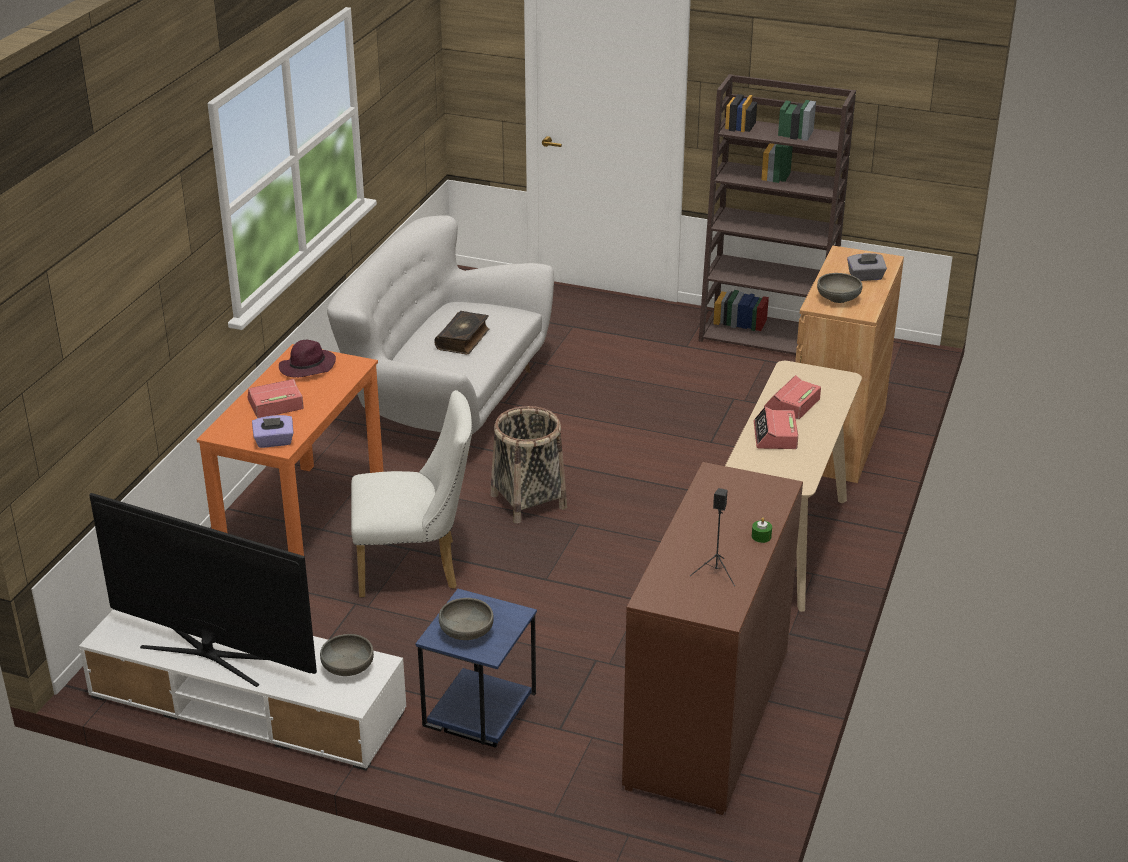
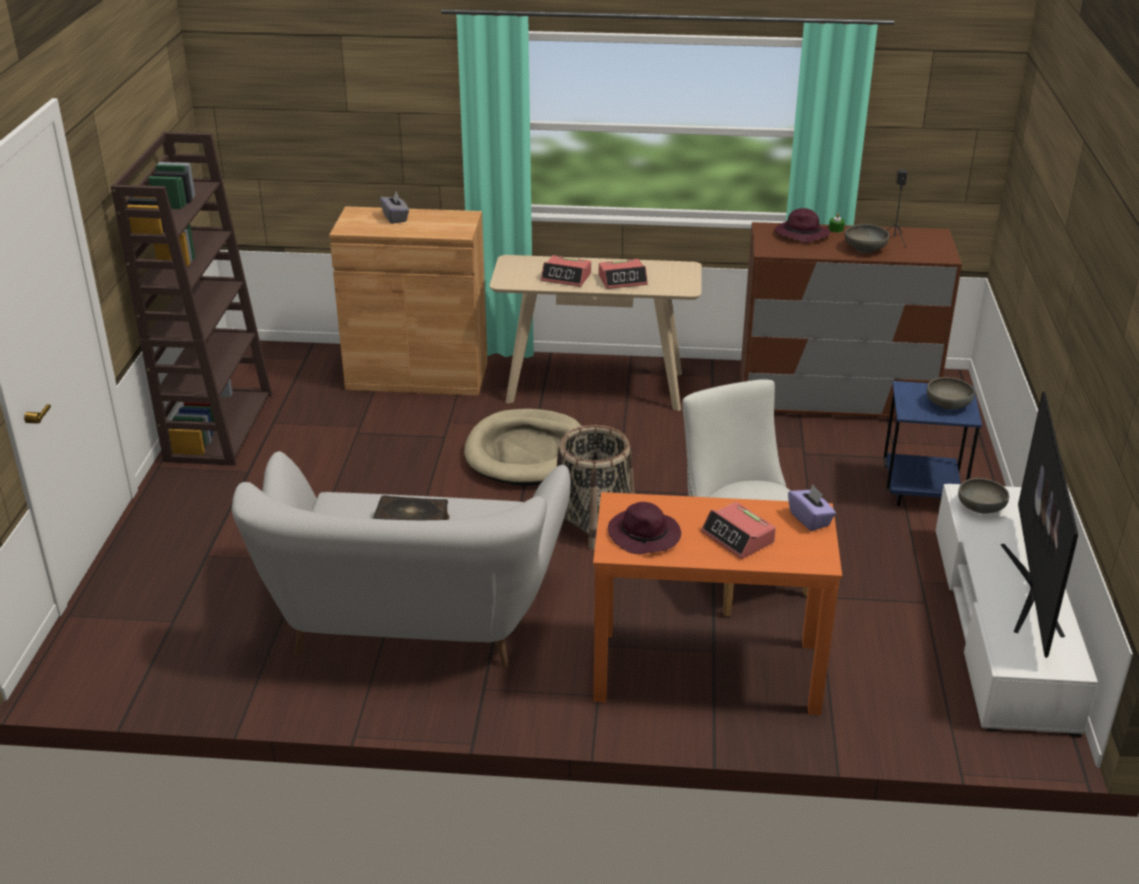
camera: 105 degrees left, 0 degrees up
grey bowl [817,273,863,303] -> grey bowl moved to [844,224,889,253]
none -> beige dog bed [464,409,581,486]
none -> purple hat [774,208,830,243]

